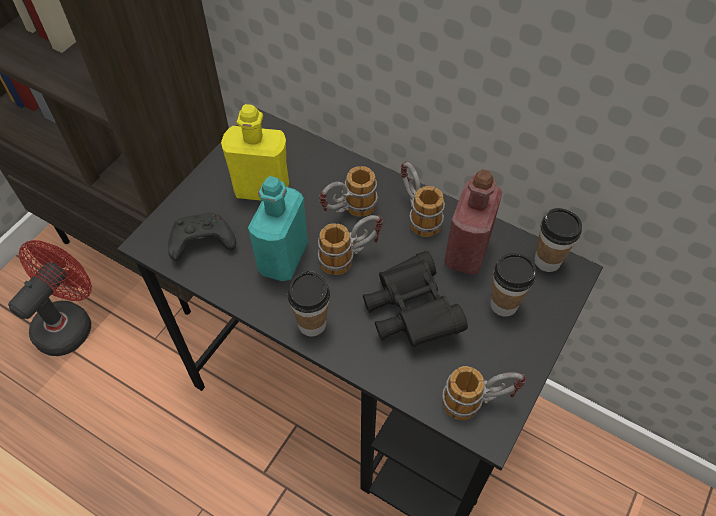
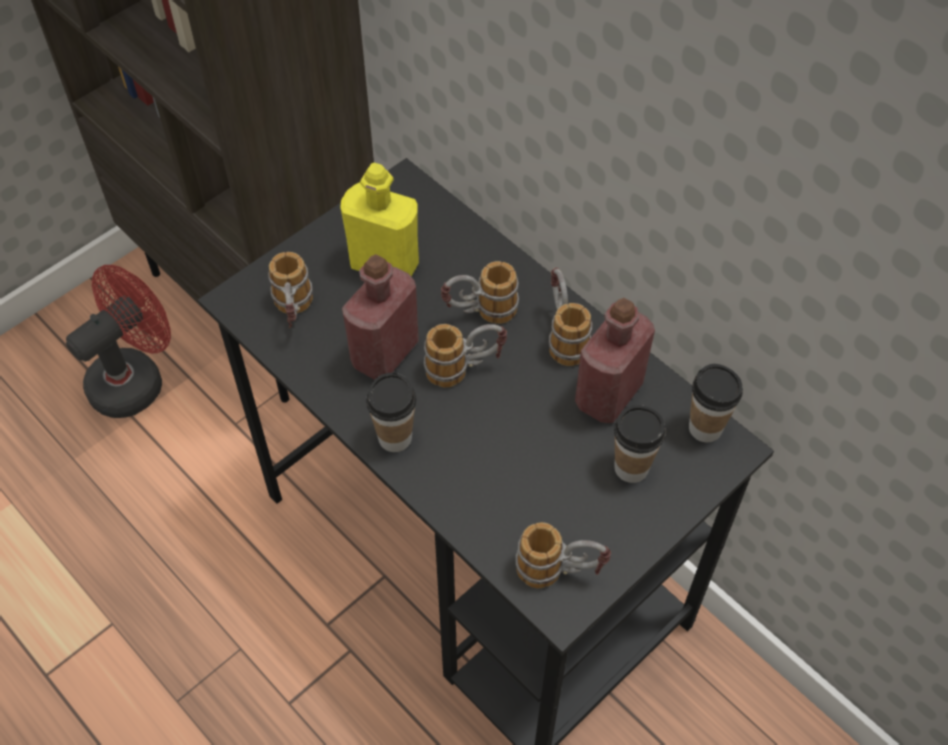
camera: 15 degrees right, 0 degrees up
black game controller [168,213,236,261] -> mug [268,252,313,328]
turquoise bottle [248,176,308,281] -> red bottle [342,254,419,380]
black binoculars [363,251,468,347] -> none

